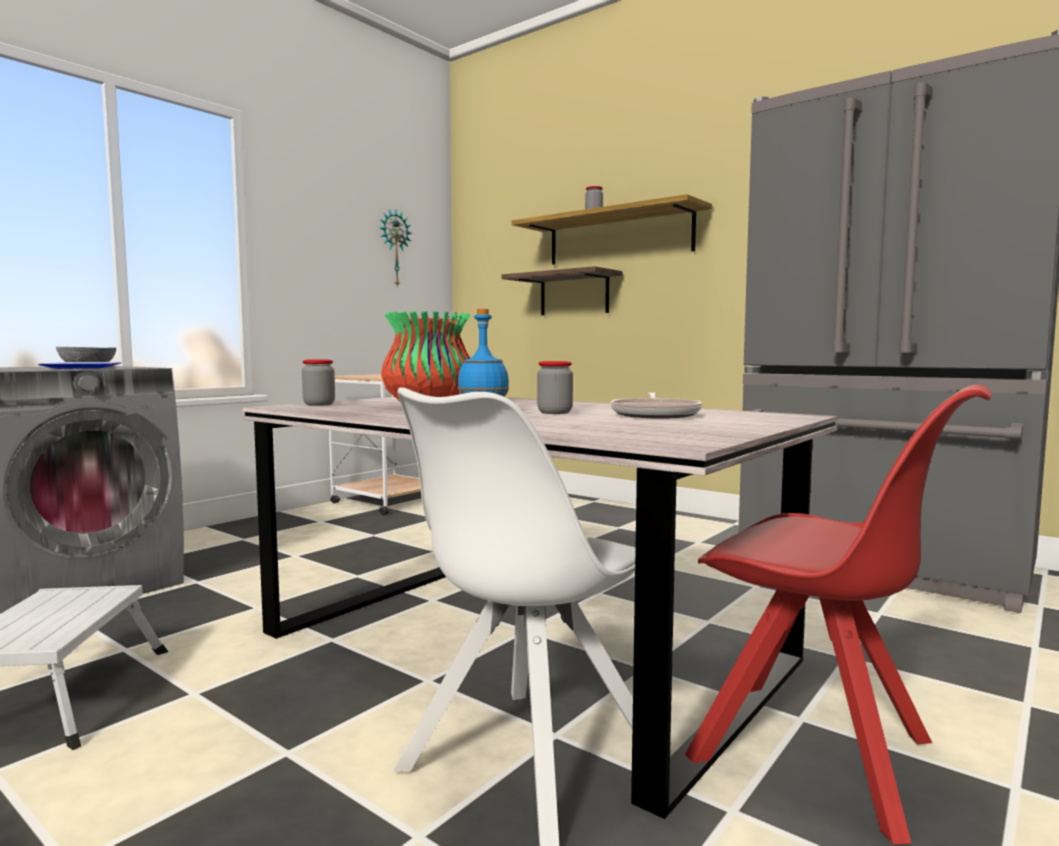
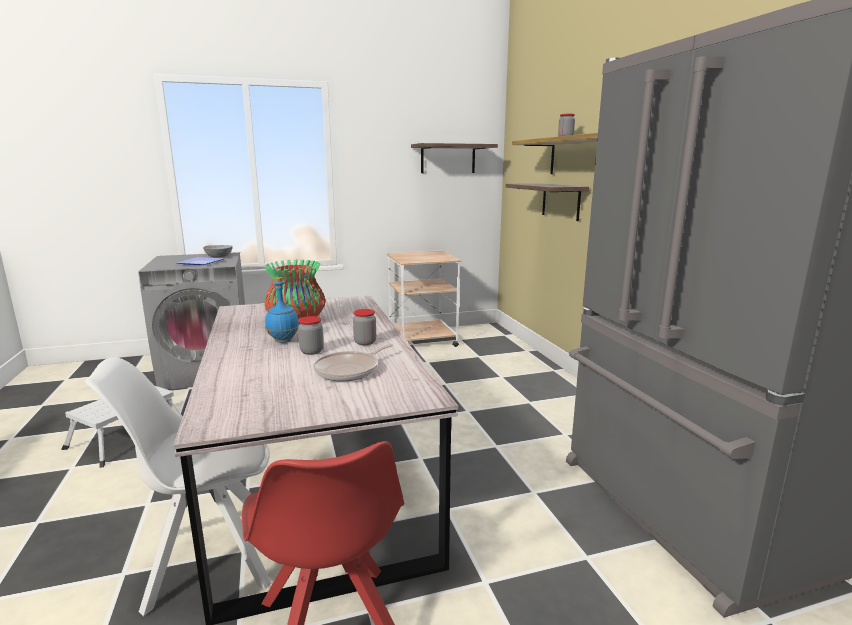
camera: 35 degrees right, 10 degrees up
jar [302,359,335,406] -> jar moved to [353,309,376,345]
wall clock [380,209,412,288] -> shelf [411,143,498,173]

